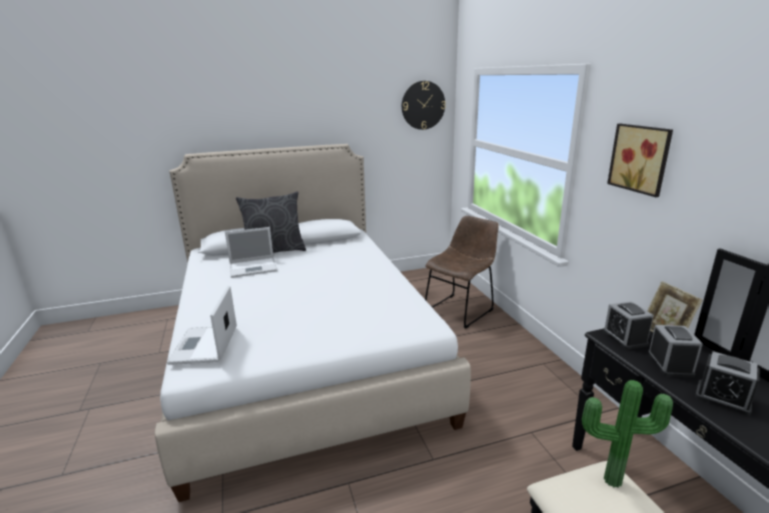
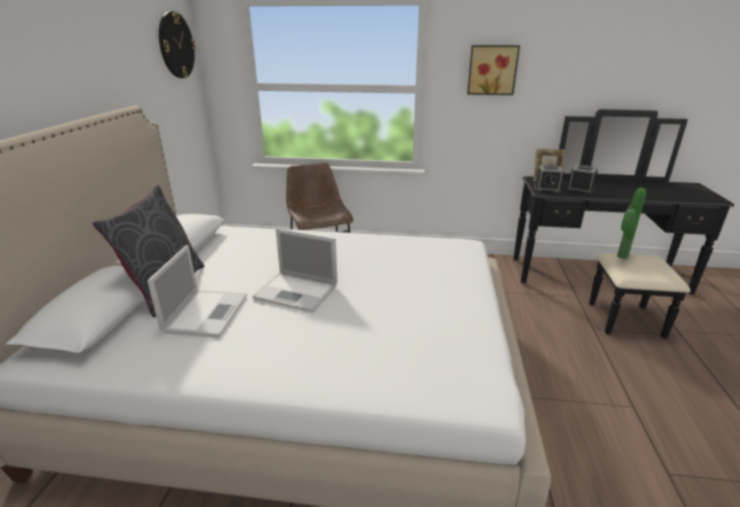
camera: 65 degrees left, 5 degrees up
laptop [167,286,237,365] -> laptop moved to [252,229,338,313]
alarm clock [695,351,760,416] -> none

